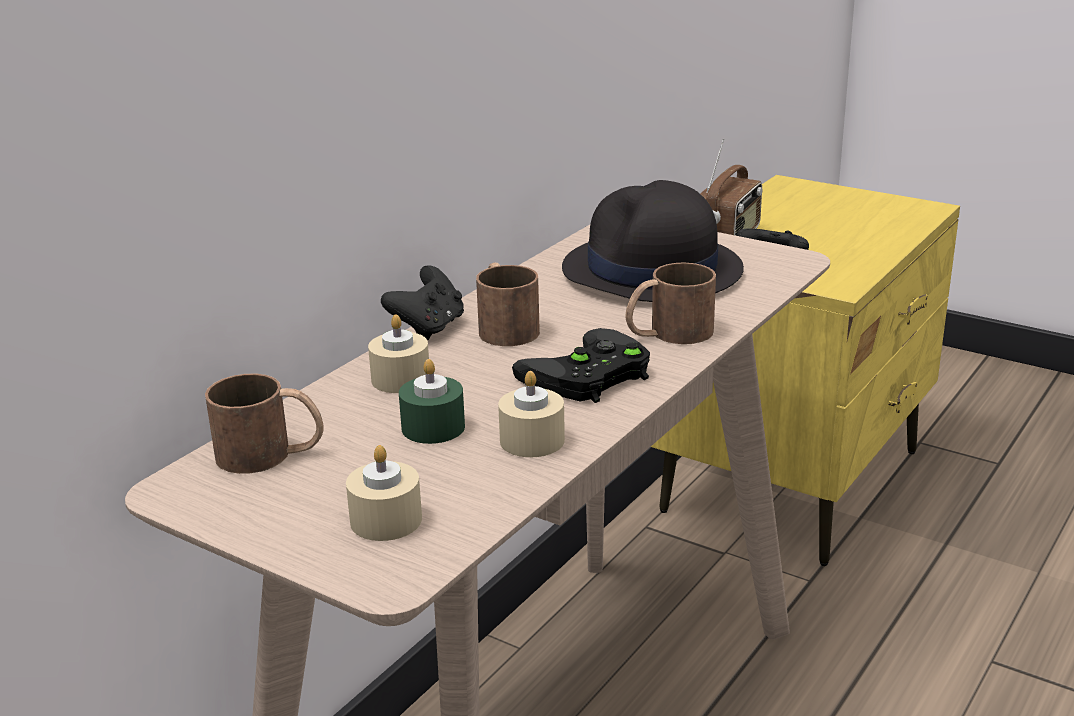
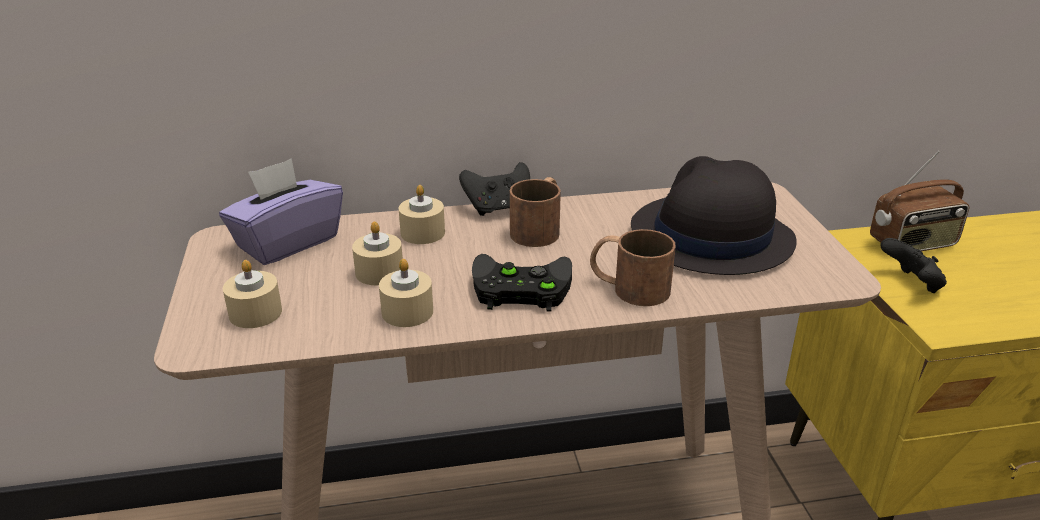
camera: 45 degrees right, 5 degrees up
brown mug [205,374,324,474] -> purple tissue box [219,159,343,265]
green candle [399,359,465,444] -> beige candle [352,221,403,285]

